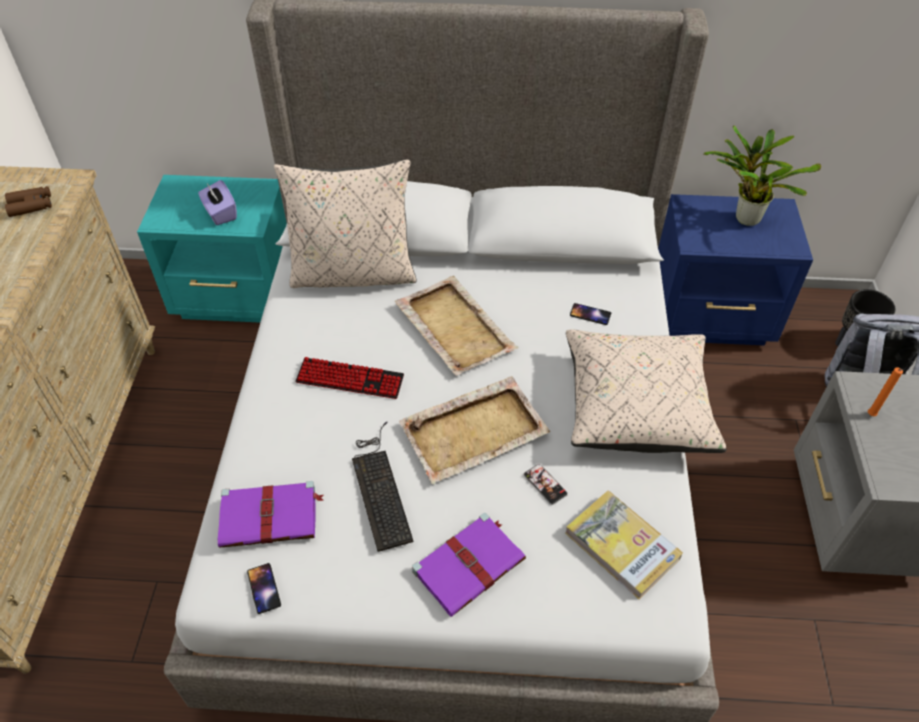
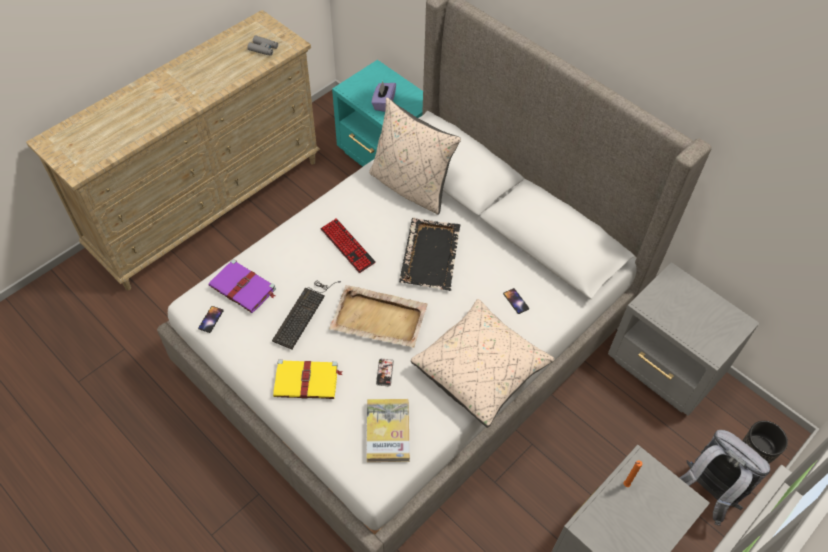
camera: 40 degrees right, 5 degrees up
brown binoculars [5,186,52,217] -> grey binoculars [247,35,278,56]
beige tray [395,276,518,376] -> black tray [399,218,461,291]
purple book [412,513,526,617] -> yellow book [273,359,343,399]
blue nightstand [658,194,813,345] -> grey nightstand [608,262,759,416]
potted plant [704,125,821,226] -> none

